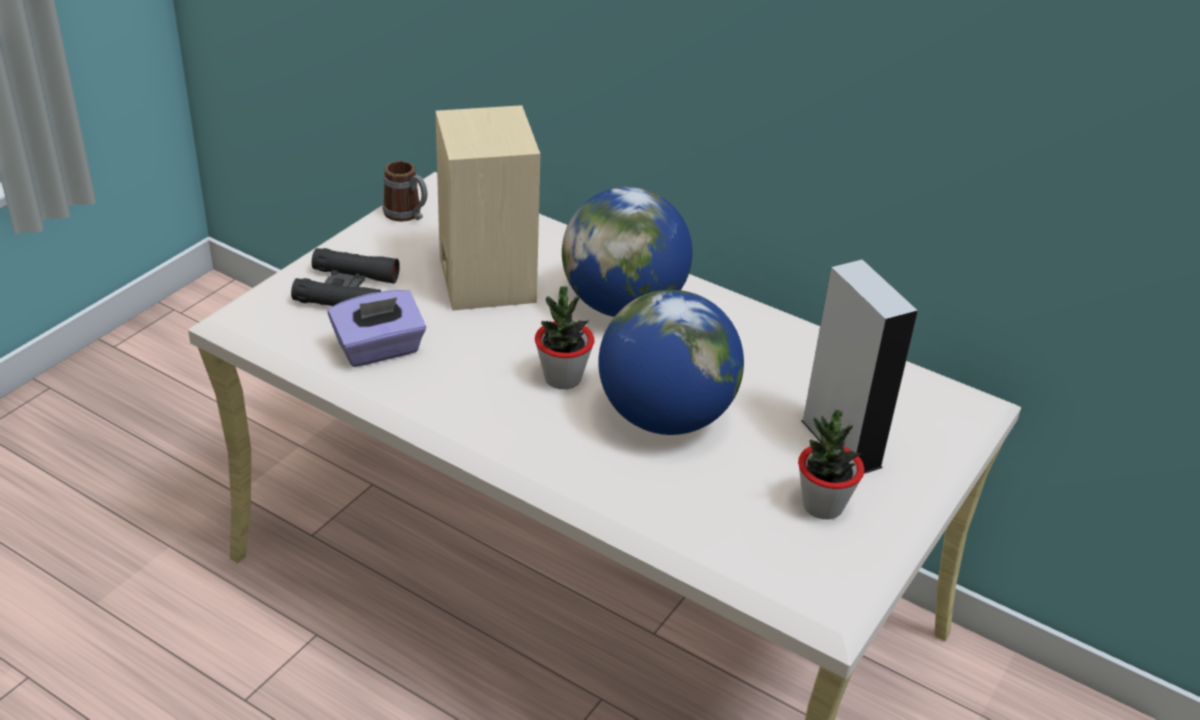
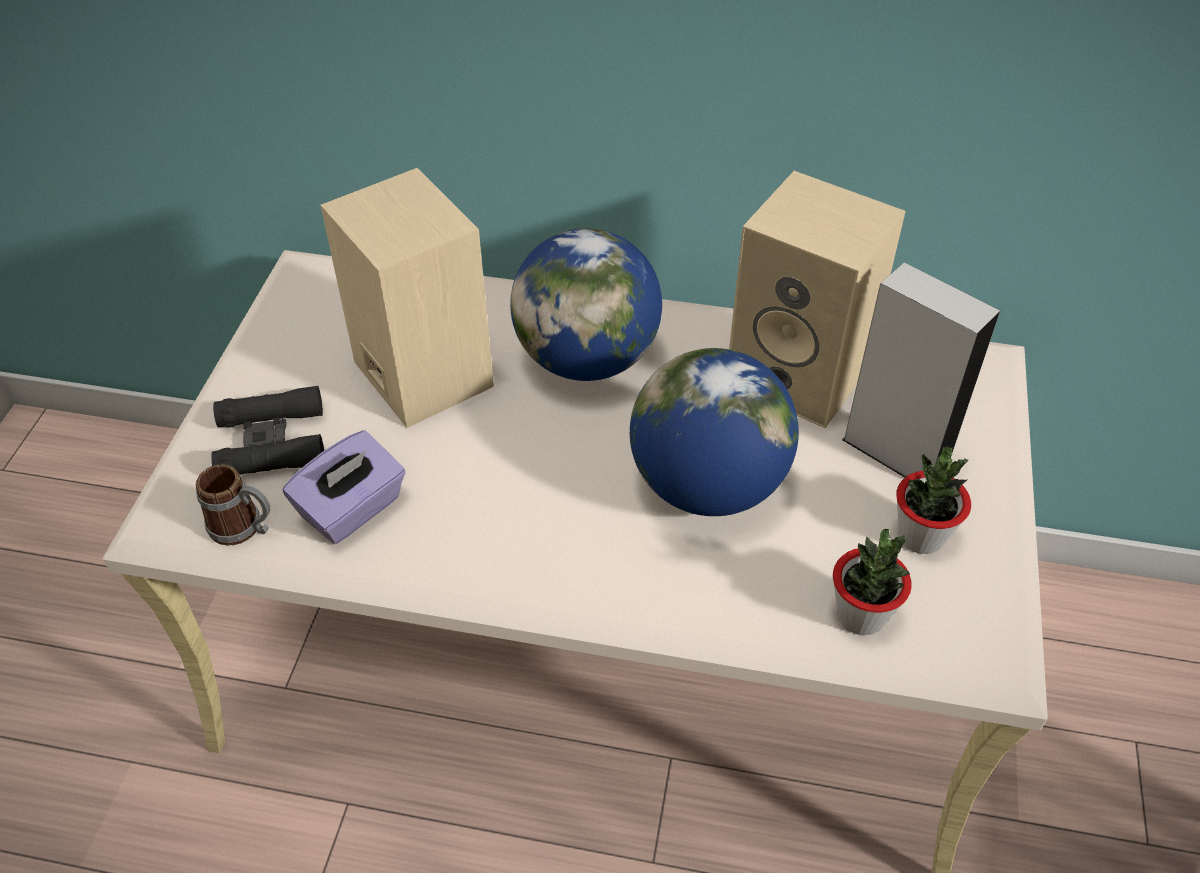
camera: 20 degrees left, 10 degrees up
mug [382,161,427,222] -> mug moved to [196,464,270,546]
potted plant [535,286,594,389] -> potted plant moved to [833,529,912,635]
none -> beige speaker [729,171,906,428]

